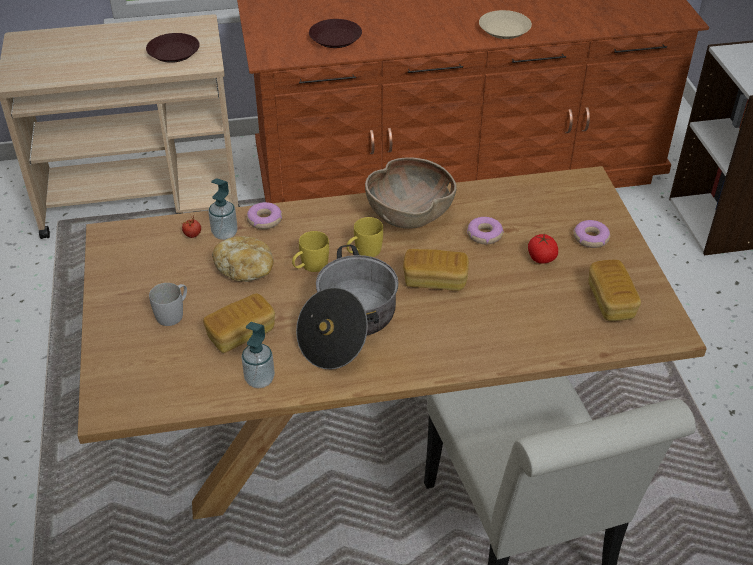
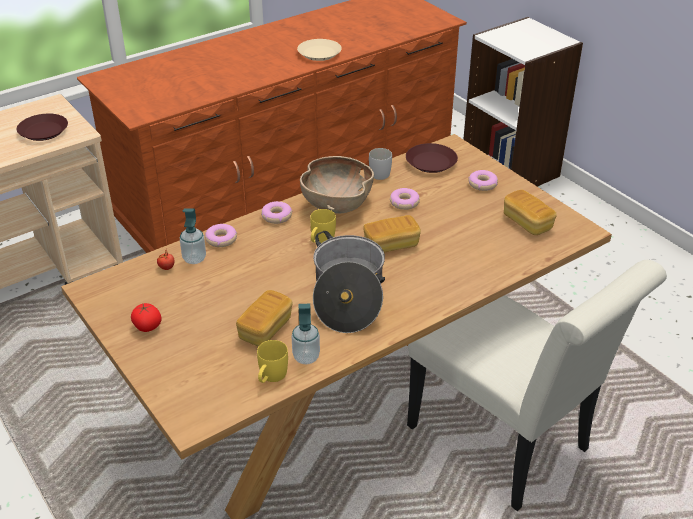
camera: 25 degrees left, 5 degrees down
white mug [149,283,187,326] -> white mug moved to [369,148,392,180]
bread [212,236,274,282] -> none
yellow mug [292,231,329,272] -> yellow mug moved to [257,340,288,383]
brown plate [309,19,362,48] -> brown plate moved to [406,143,458,173]
tomato [528,234,558,264] -> tomato moved to [131,303,162,332]
none -> donut [261,201,292,224]

